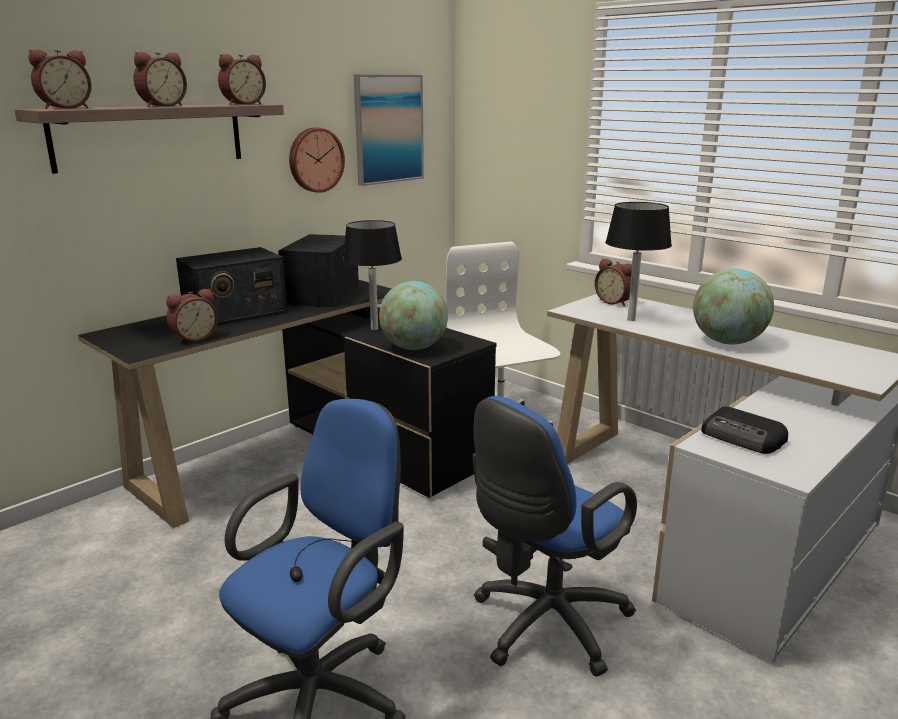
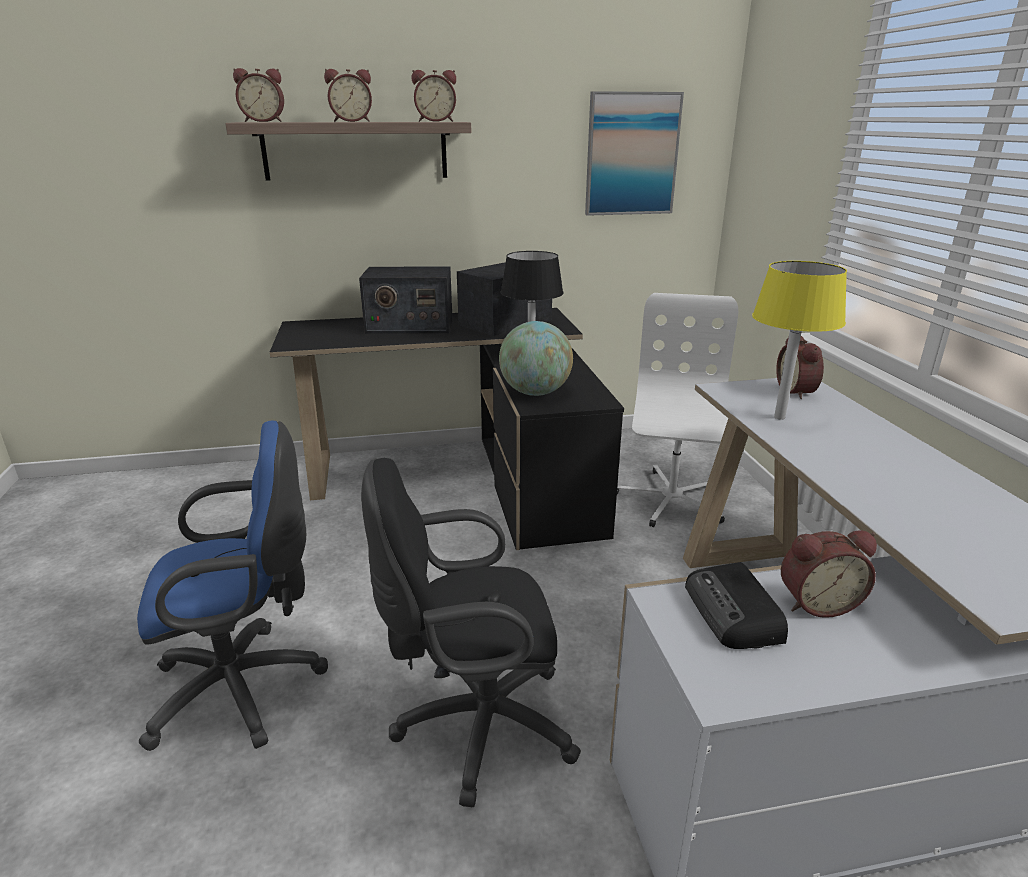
camera: 35 degrees right, 5 degrees up
alarm clock [166,288,218,343] -> alarm clock moved to [781,531,877,618]
wall clock [289,128,345,193] -> none
blue office chair [473,396,637,676] -> black office chair [361,458,581,807]
black table lamp [605,202,672,321] -> yellow table lamp [752,261,847,420]
globe [693,269,774,345] -> none

